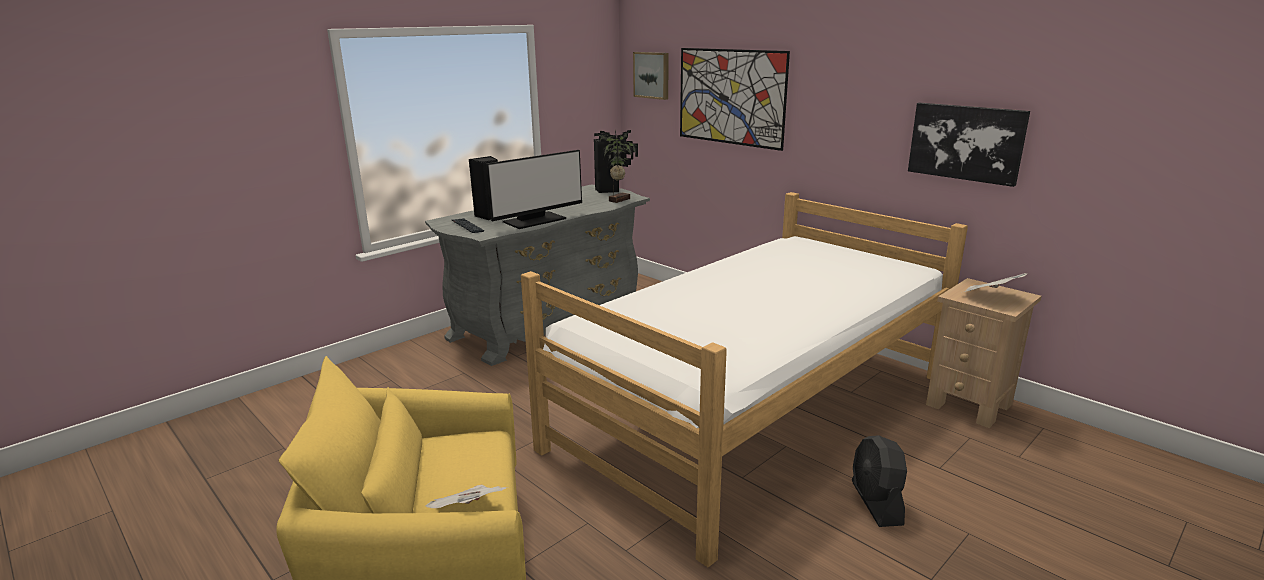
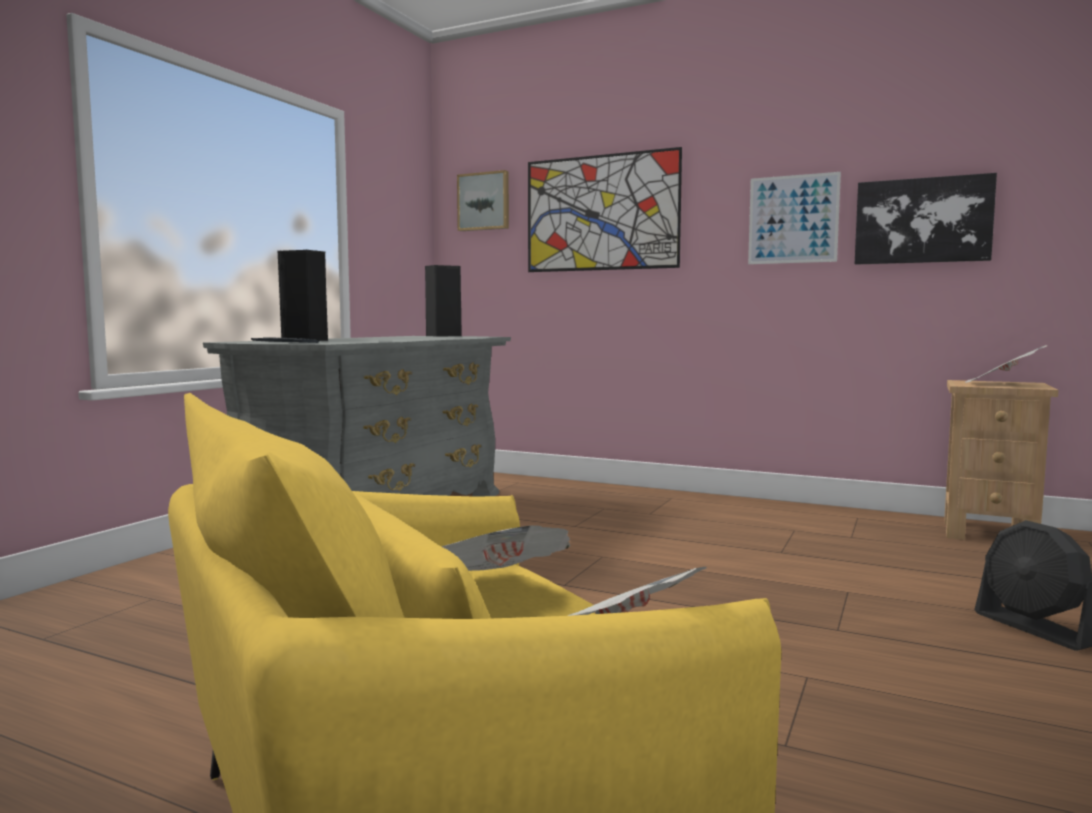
camera: 20 degrees left, 15 degrees down
monitor [486,150,582,229] -> none
bed [521,192,968,567] -> none
potted plant [594,130,638,203] -> none
none -> newspaper [441,525,571,571]
none -> picture [748,172,841,264]

